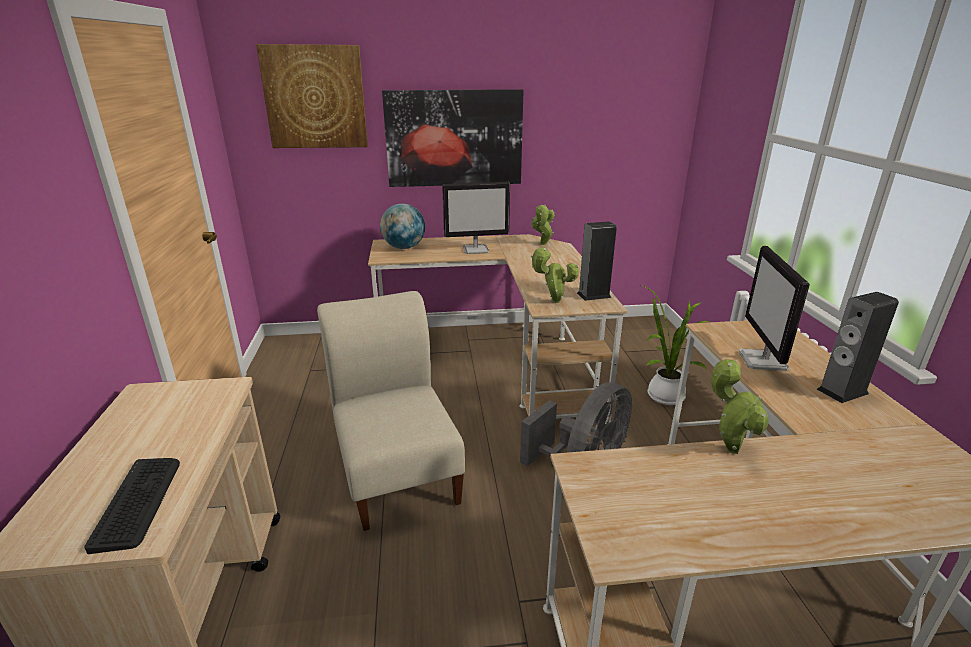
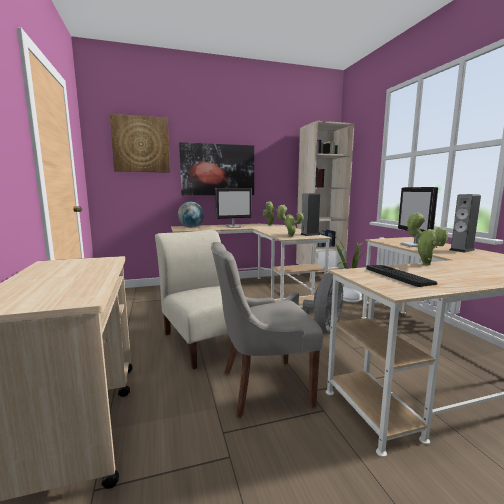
camera: 10 degrees left, 15 degrees down
keyboard [84,458,180,554] -> keyboard moved to [366,265,438,287]
none -> grey chair [211,242,323,418]
none -> beige bookcase [296,121,355,283]

